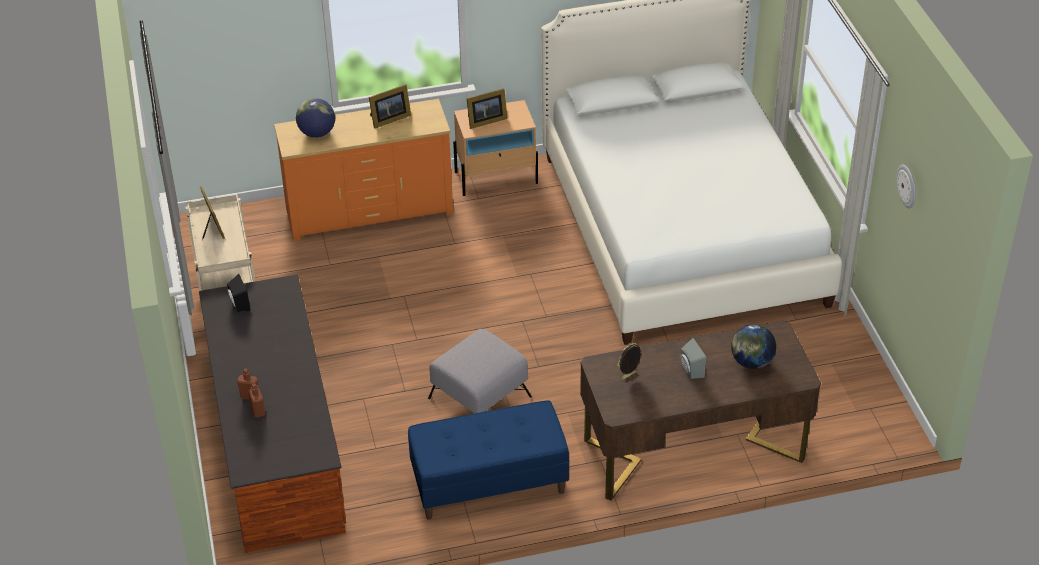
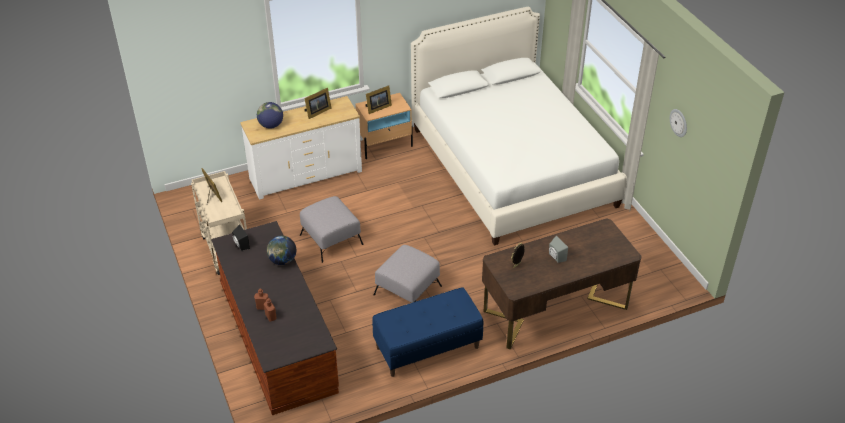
camera: 10 degrees left, 0 degrees up
orange dresser [274,99,453,241] -> white dresser [240,96,362,200]
globe [731,324,776,369] -> globe moved to [267,236,296,265]
none -> grey ottoman [300,196,363,263]

